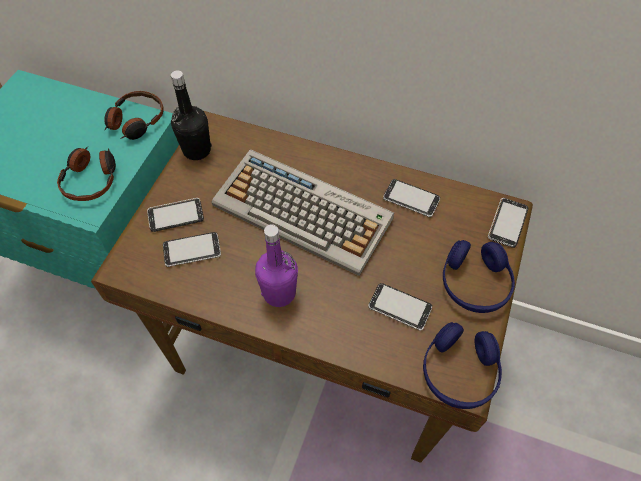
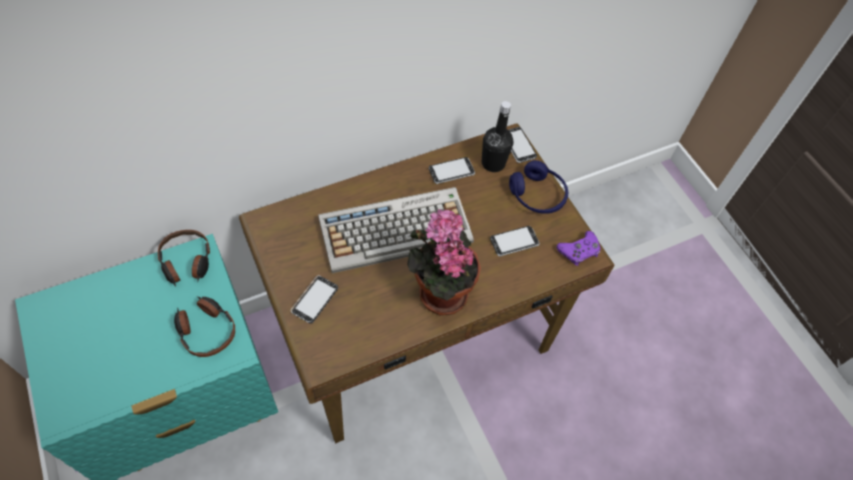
camera: 50 degrees left, 0 degrees up
phone [163,232,221,267] -> none
black bottle [171,70,212,160] -> black bottle moved to [482,101,514,172]
purple bottle [255,224,298,307] -> potted plant [407,209,481,315]
blue headphones [423,322,502,409] -> purple game controller [556,231,601,266]

